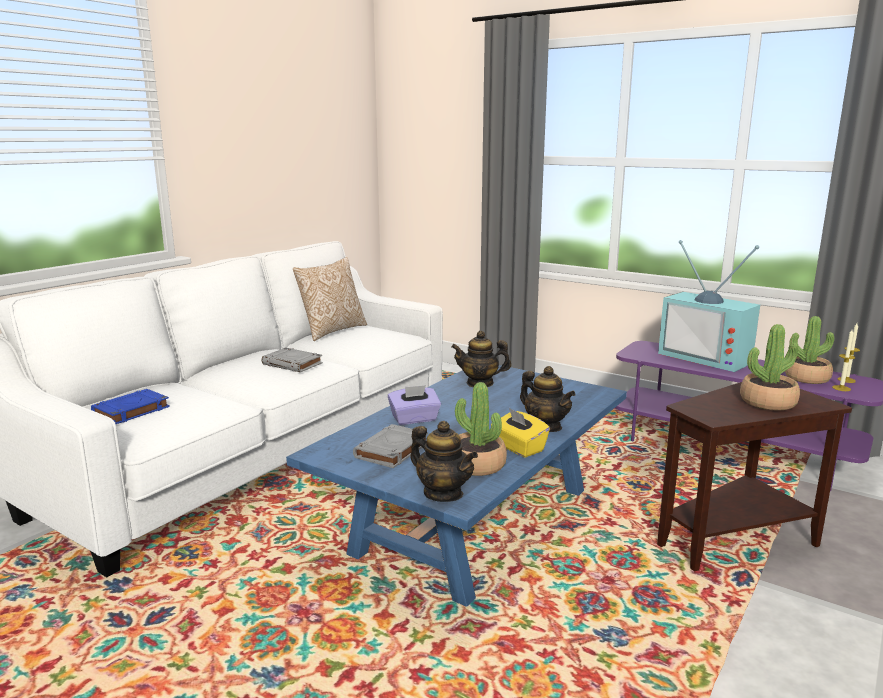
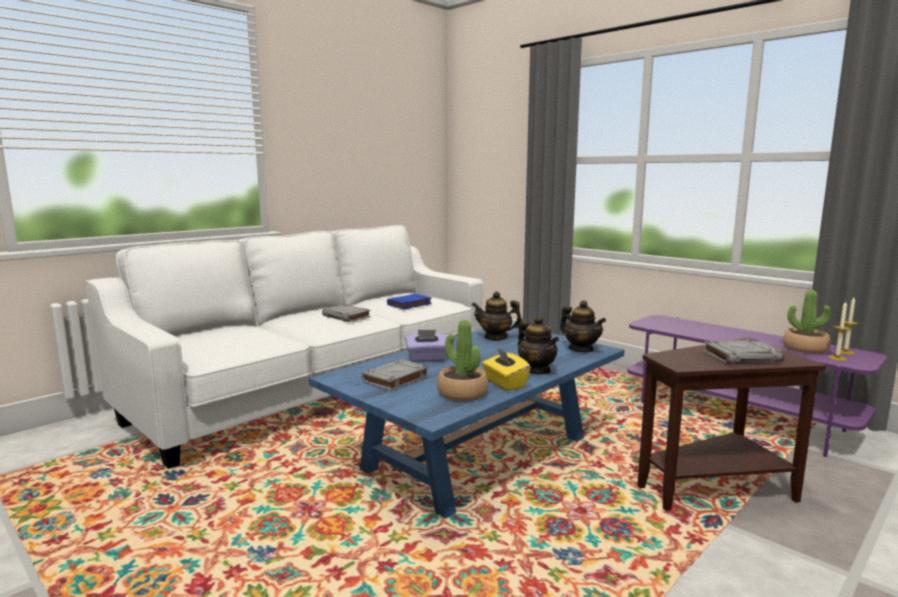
camera: 10 degrees right, 5 degrees down
blue book [91,389,170,424] -> blue book moved to [387,294,432,309]
pillow [293,257,367,341] -> none
teapot [410,421,478,502] -> teapot moved to [560,300,606,352]
television [658,240,760,372] -> none
potted plant [740,324,800,410] -> grey book [703,339,784,364]

